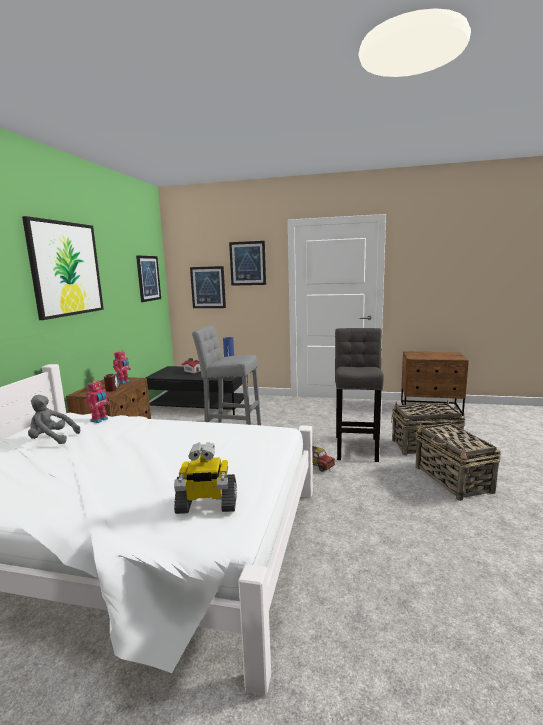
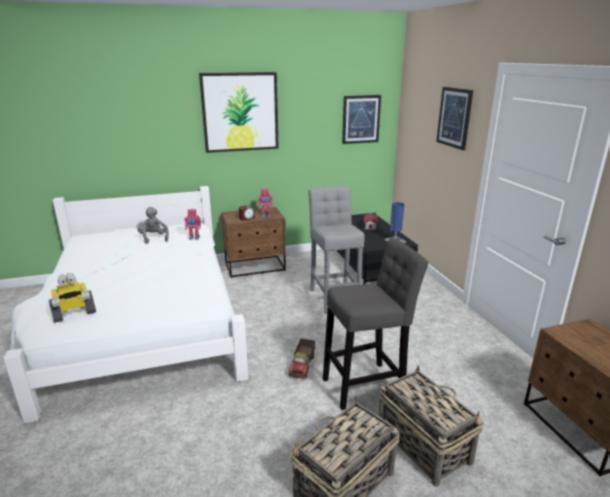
camera: 60 degrees right, 10 degrees up
toy robot [174,442,237,514] -> toy robot turned 90 degrees counterclockwise [49,273,96,323]
picture [190,266,226,308] -> none

